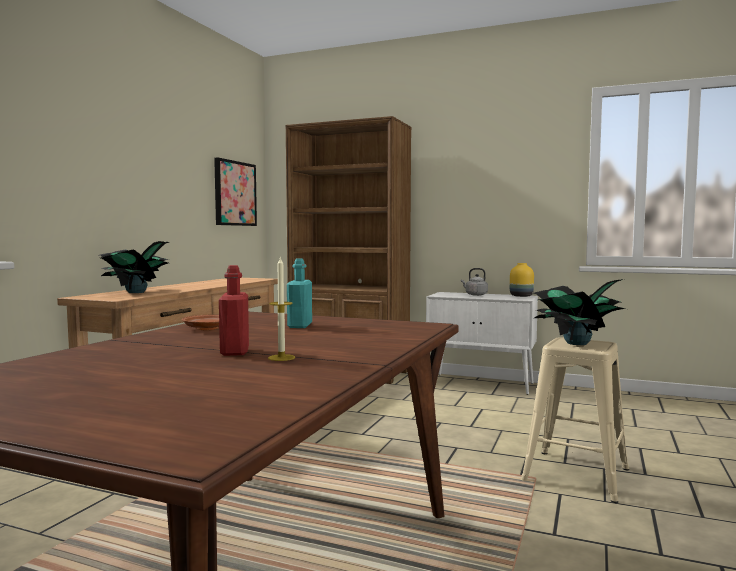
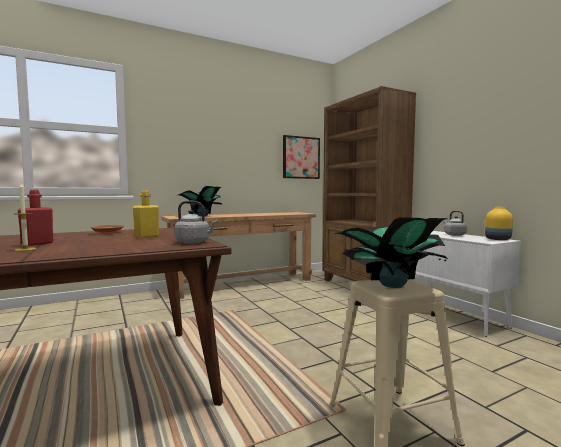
camera: 40 degrees right, 0 degrees up
turquoise bottle [287,258,312,328] -> yellow bottle [133,190,159,238]
none -> grey kettle [174,201,218,244]

